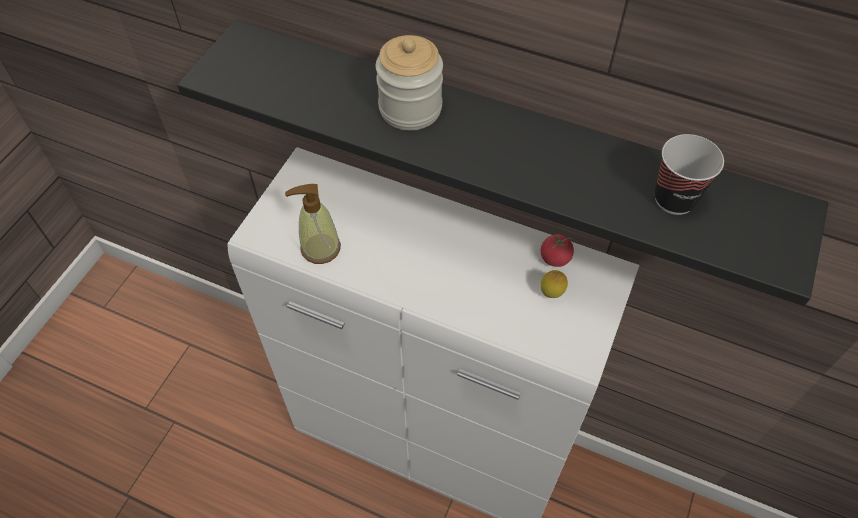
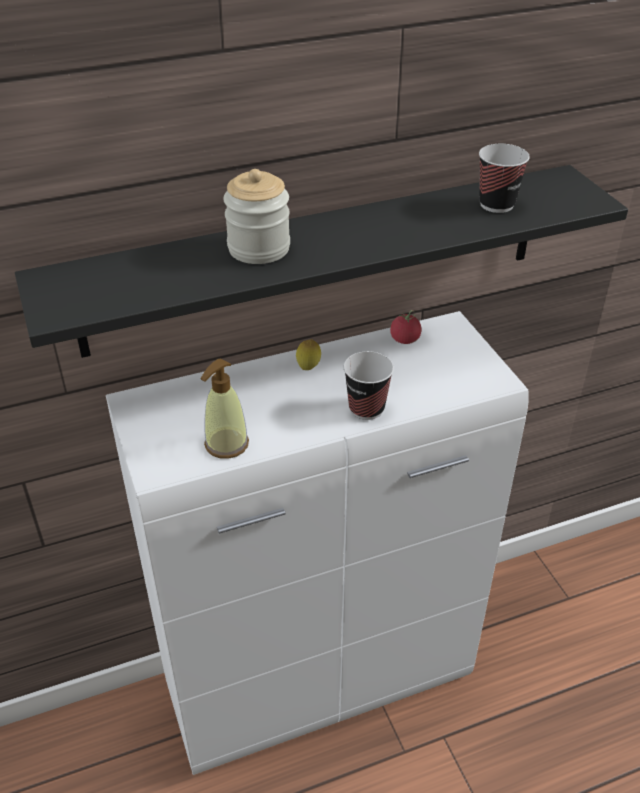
camera: 45 degrees left, 15 degrees down
lemon [541,270,568,298] -> lemon moved to [296,339,321,370]
none -> cup [344,351,394,420]

